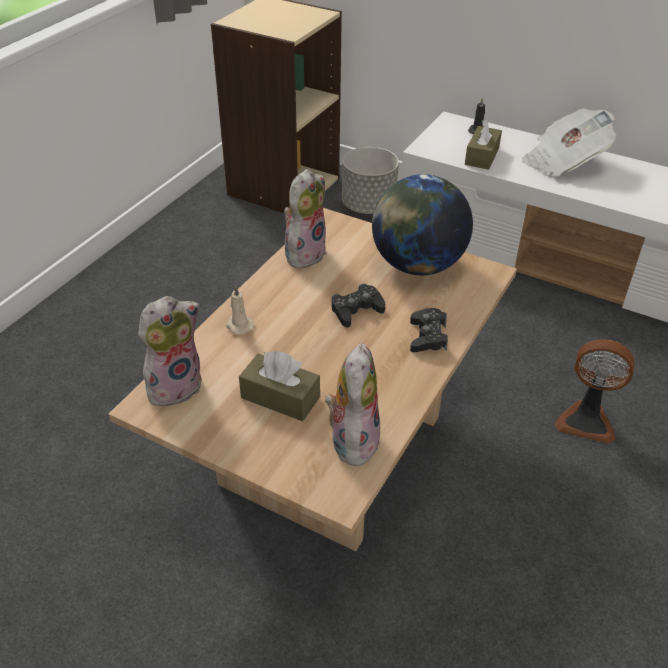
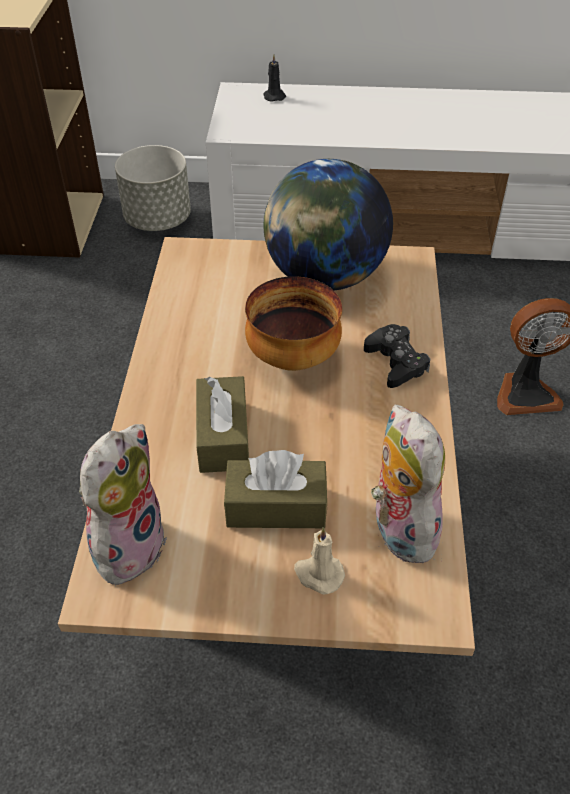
camera: 25 degrees left, 5 degrees up
beige candle [226,286,255,335] -> beige candle moved to [294,527,345,595]
plush toy [279,169,327,268] -> none
black game controller [332,284,385,328] -> bowl [245,276,342,371]
brown tissue box [465,119,502,170] -> brown tissue box moved to [196,376,249,473]
newspaper [522,109,616,177] -> none

